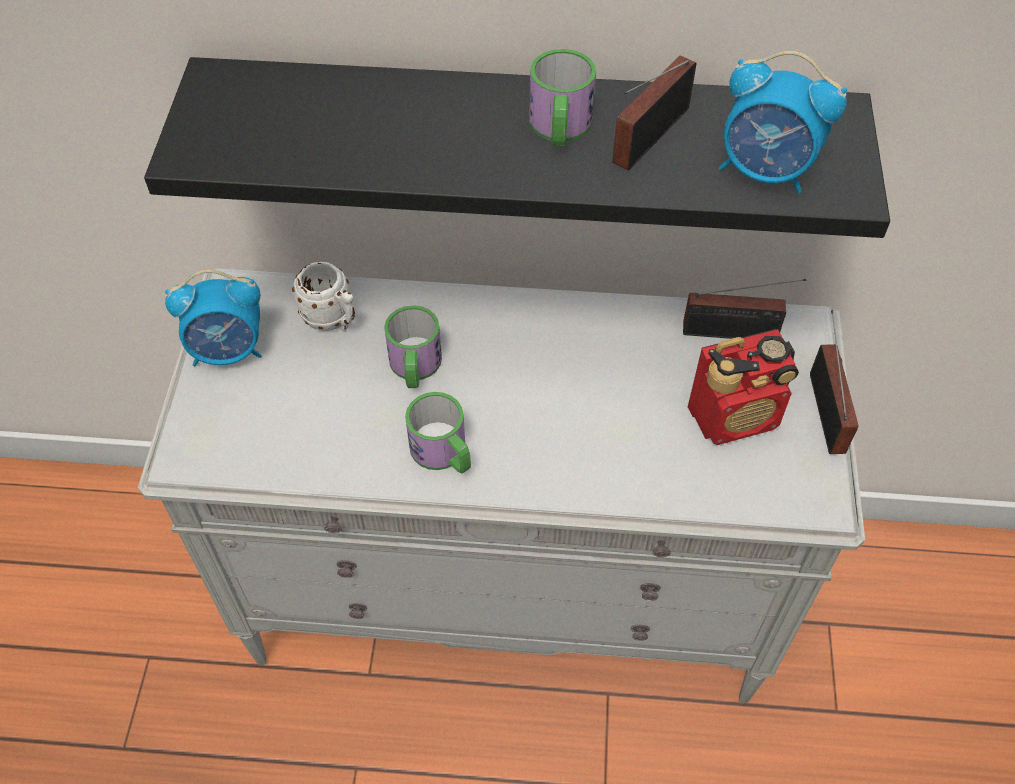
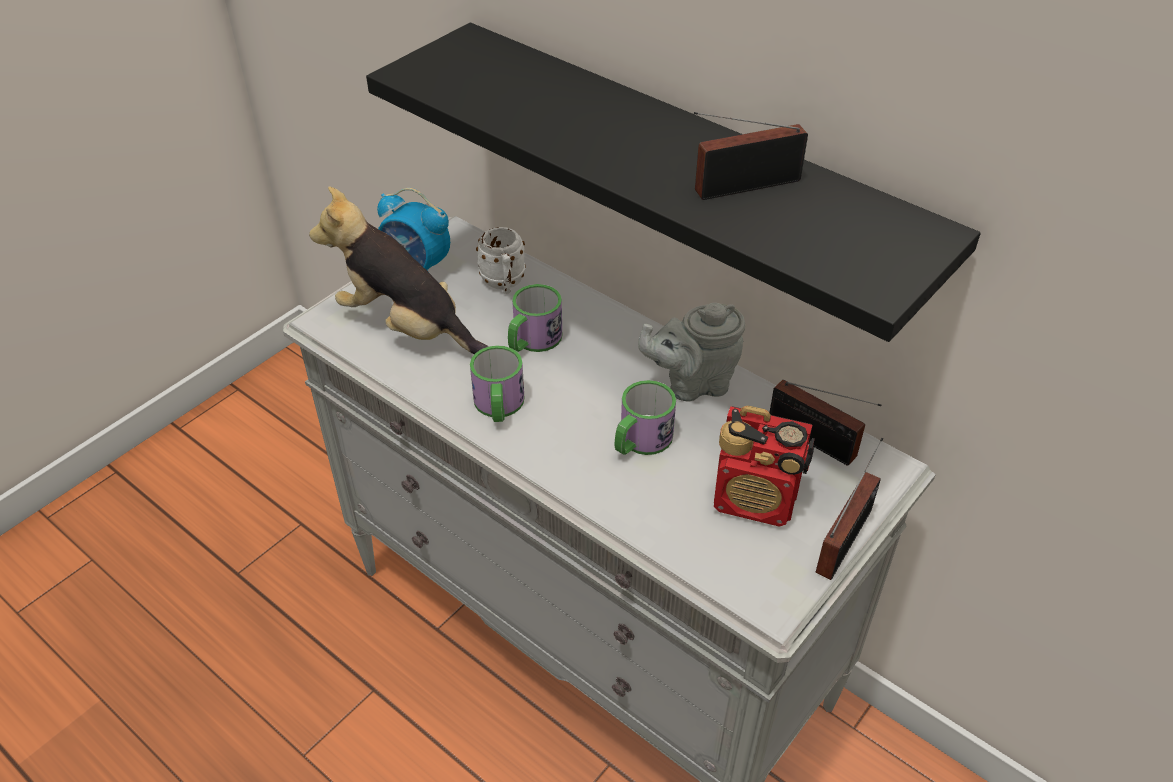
camera: 35 degrees right, 10 degrees down
mug [529,49,596,146] -> mug moved to [615,380,676,455]
alarm clock [719,51,847,193] -> none
none -> plush toy [309,187,489,354]
none -> grey teapot [638,303,745,401]

